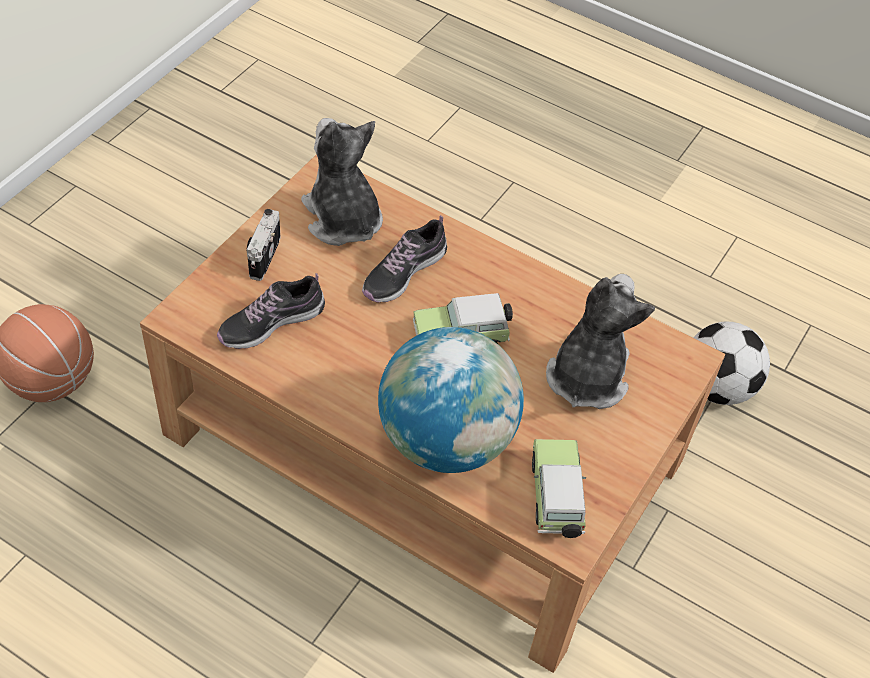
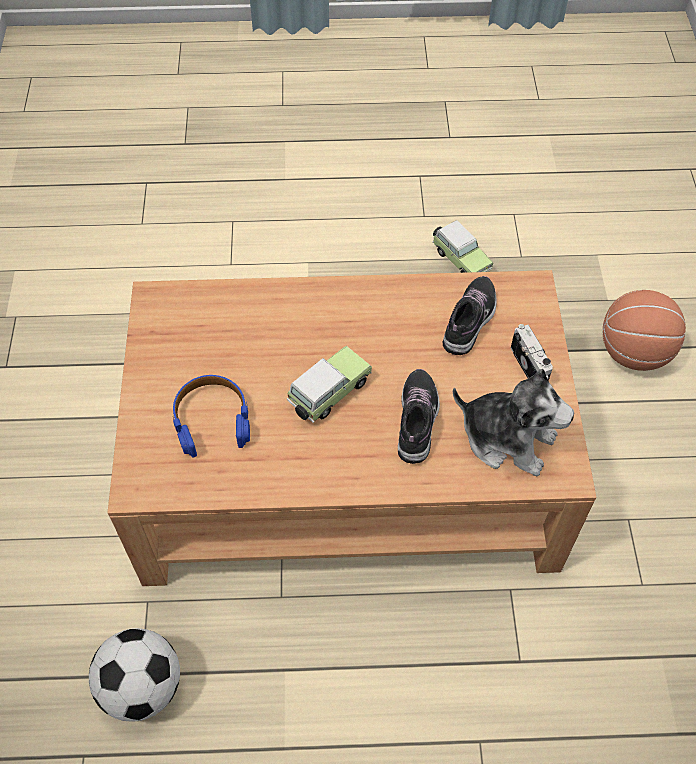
camera: 150 degrees right, 5 degrees up
globe [378,327,524,473] -> none
toy car [532,439,586,538] -> toy car moved to [432,220,493,273]
plush toy [546,274,655,409] -> blue headphones [173,375,250,458]

